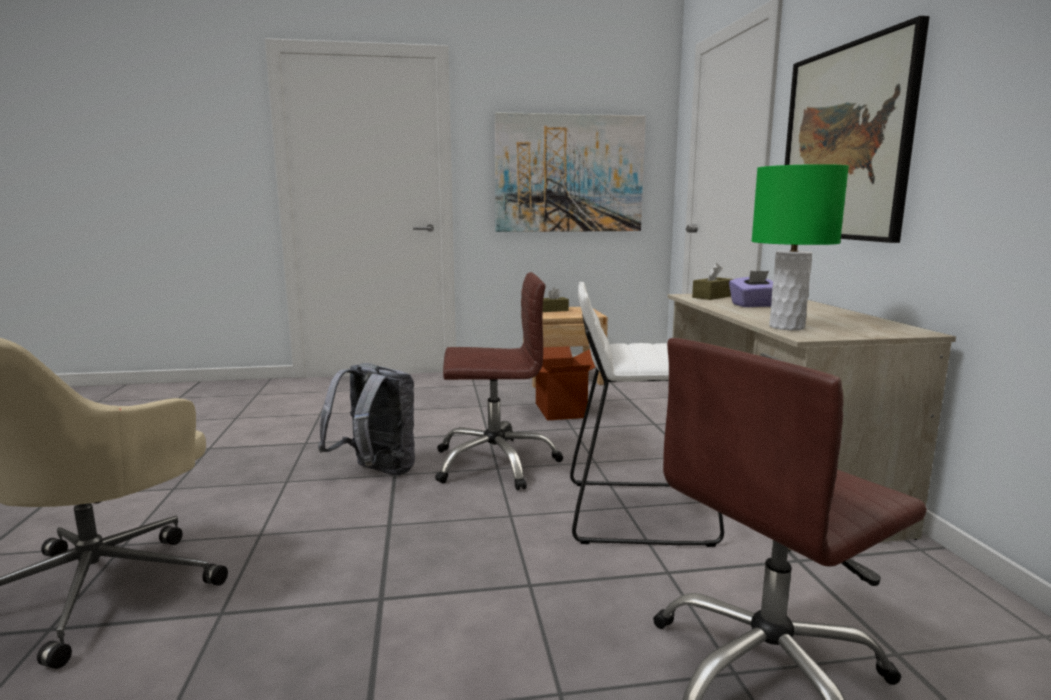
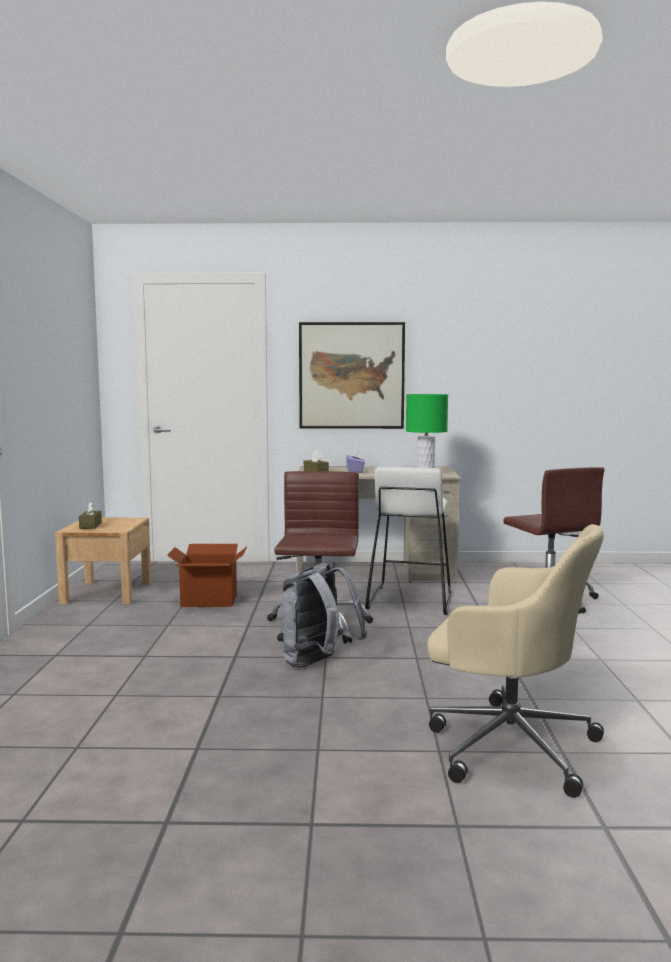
camera: 80 degrees left, 5 degrees down
picture [494,112,646,232] -> none

